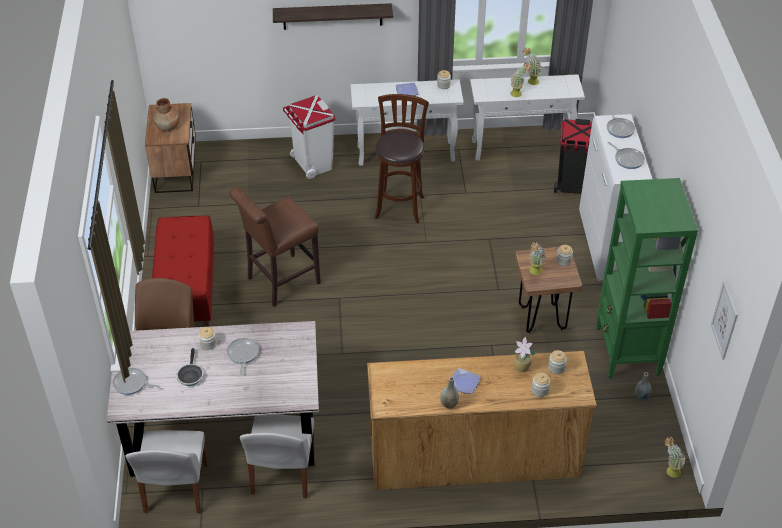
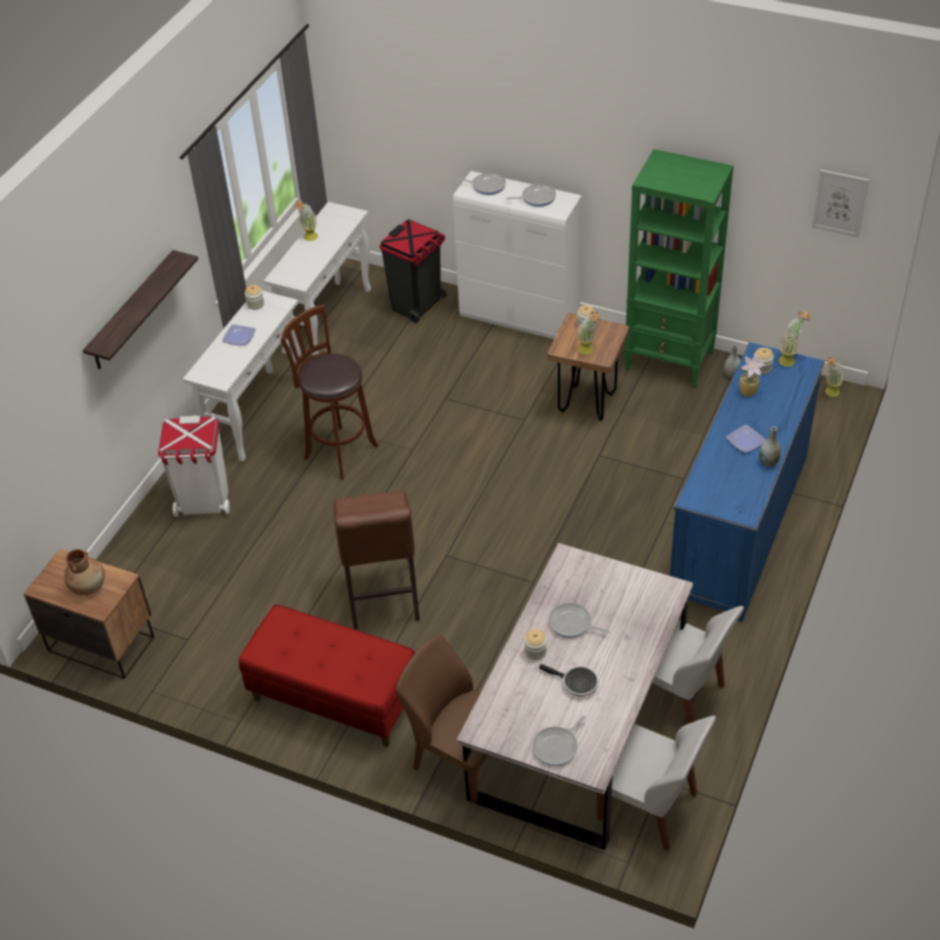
camera: 60 degrees left, 0 degrees up
brown dresser [367,351,597,490] -> blue dresser [670,342,825,622]
potted plant [510,63,531,97] -> potted plant moved to [778,310,811,367]
jar [532,373,550,397] -> none

